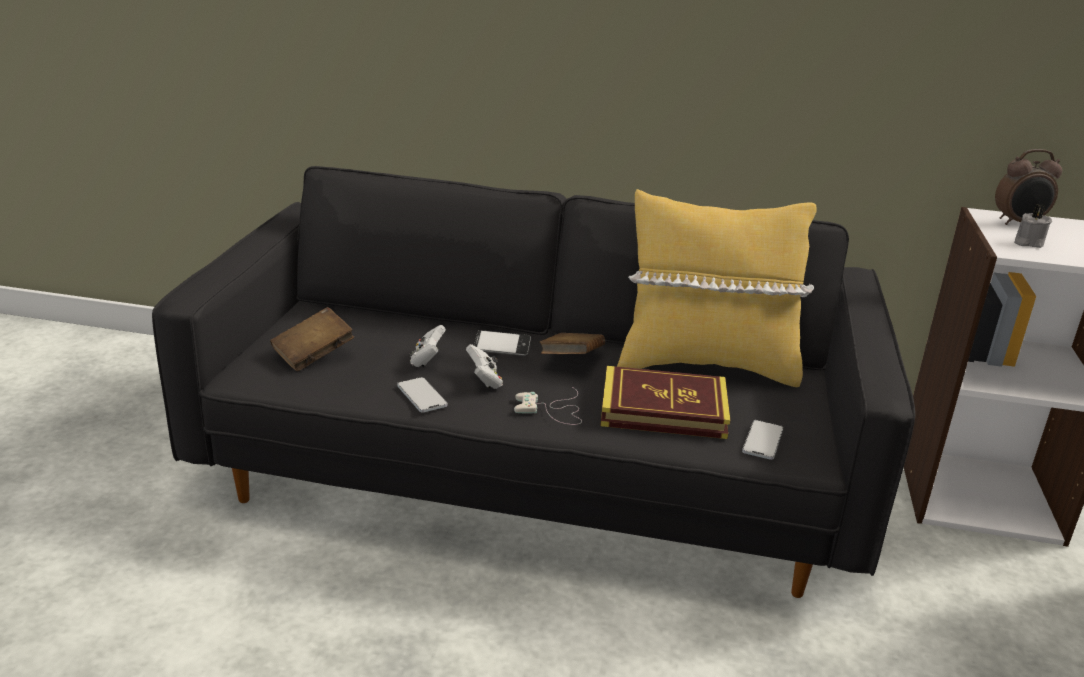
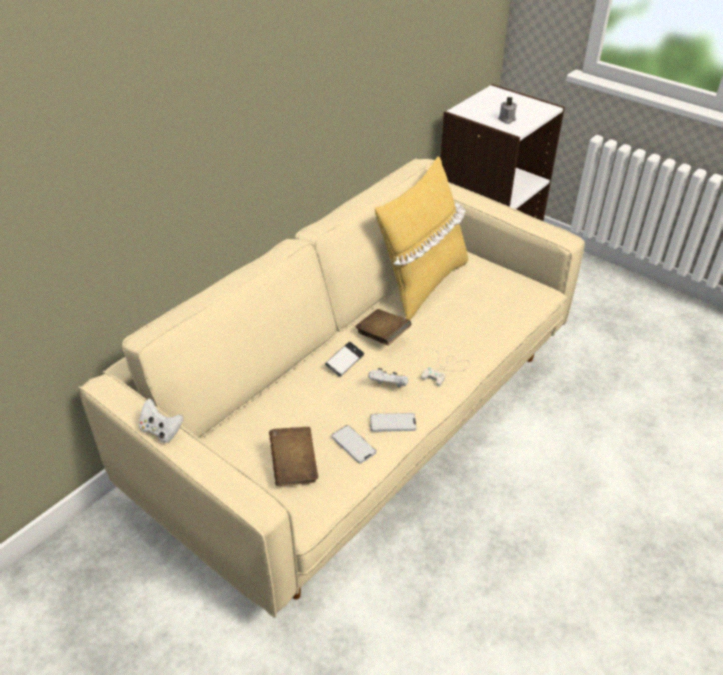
camera: 60 degrees left, 15 degrees up
black sofa [152,166,915,598] -> beige sofa [78,159,585,618]
white game controller [409,325,446,367] -> white game controller moved to [139,399,184,443]
book [600,366,730,439] -> none
phone [742,420,783,460] -> phone moved to [331,425,376,464]
alarm clock [995,149,1062,225] -> none

